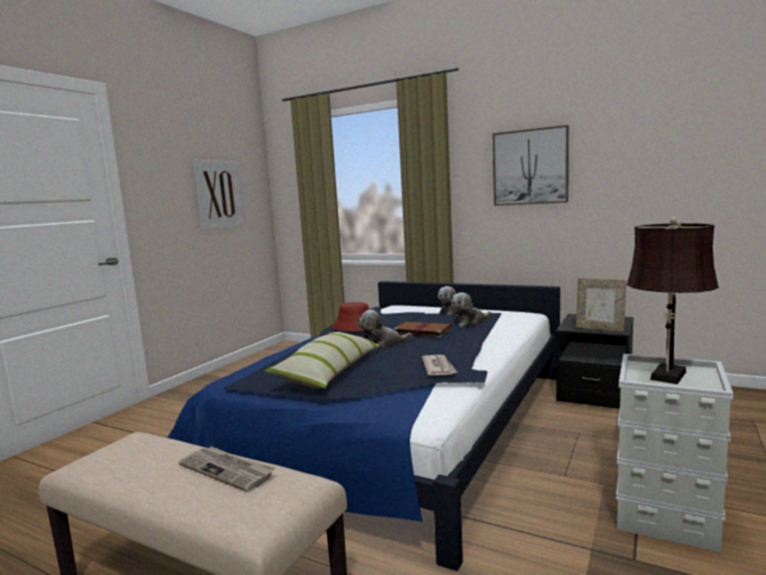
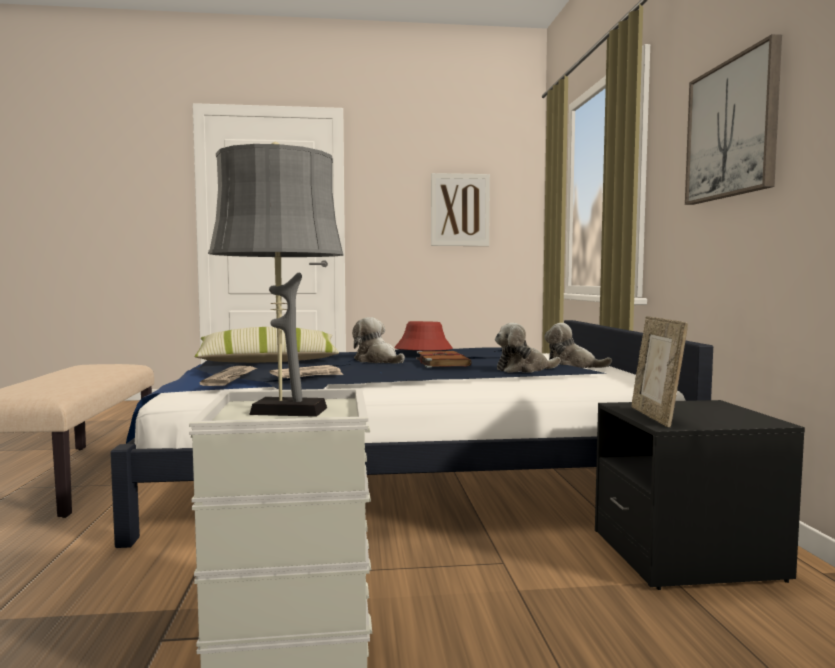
camera: 55 degrees right, 5 degrees down
newspaper [179,447,275,492] -> newspaper moved to [199,366,257,386]
plush toy [451,292,492,327] -> plush toy turned 45 degrees counterclockwise [495,323,561,373]
brown table lamp [627,217,719,384] -> grey table lamp [208,142,344,417]

